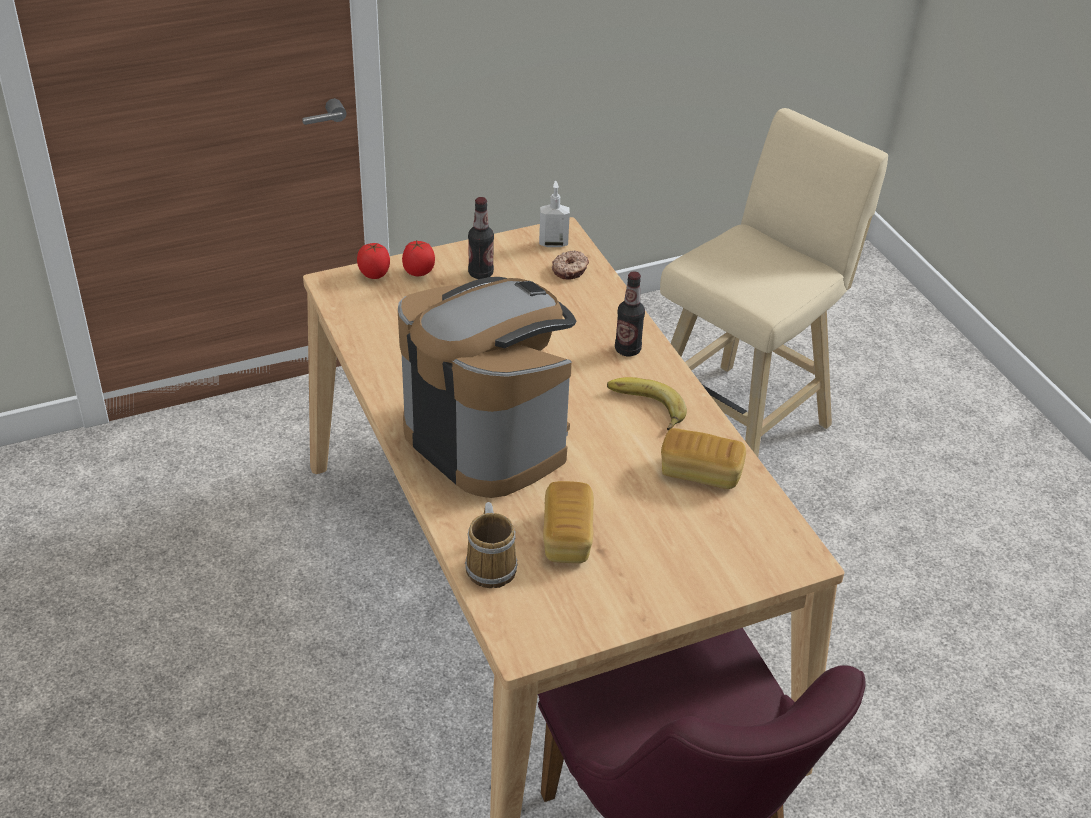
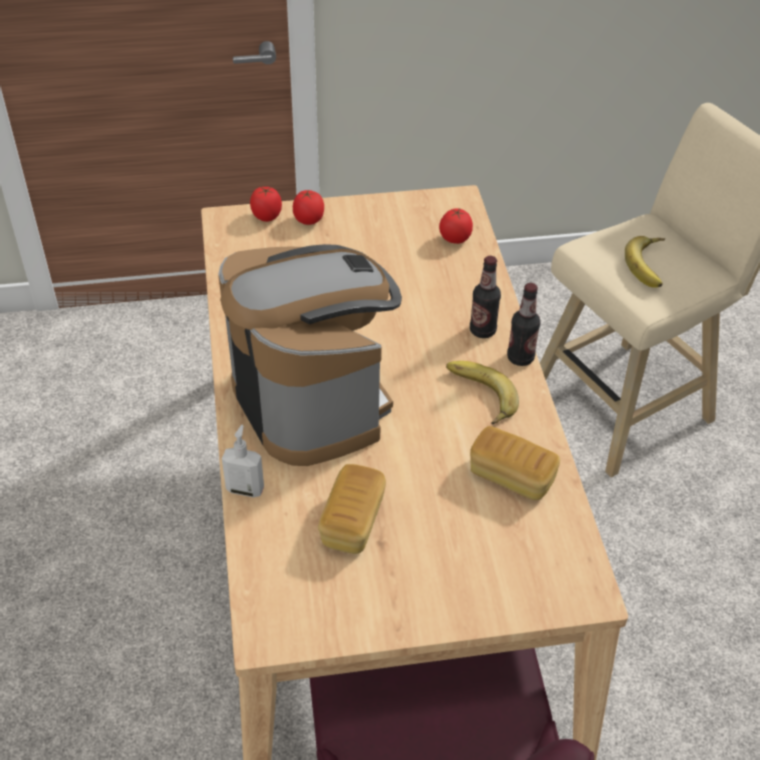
camera: 15 degrees right, 5 degrees up
mug [465,502,518,588] -> none
bottle [468,197,494,279] -> bottle moved to [507,283,541,366]
soap dispenser [539,181,570,247] -> soap dispenser moved to [222,425,264,497]
donut [552,251,589,280] -> tomato [439,208,473,244]
none -> banana [625,236,665,288]

